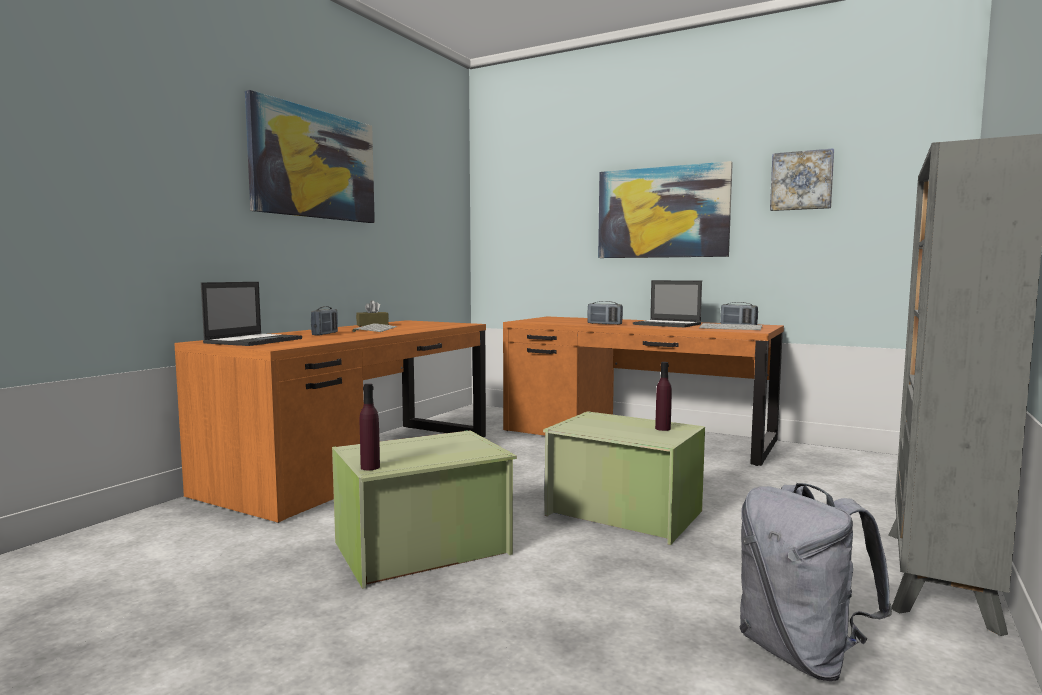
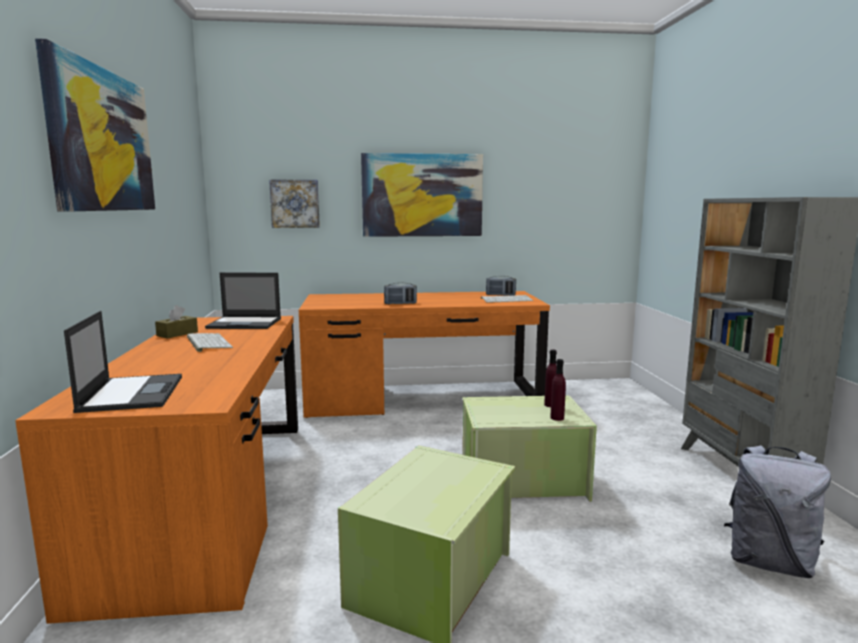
camera: 35 degrees left, 5 degrees up
radio [311,306,338,335] -> none
purple bottle [360,384,380,470] -> purple bottle moved to [550,359,566,421]
laptop [633,280,702,327] -> laptop moved to [205,273,281,329]
picture [770,148,834,211] -> picture moved to [269,179,320,228]

